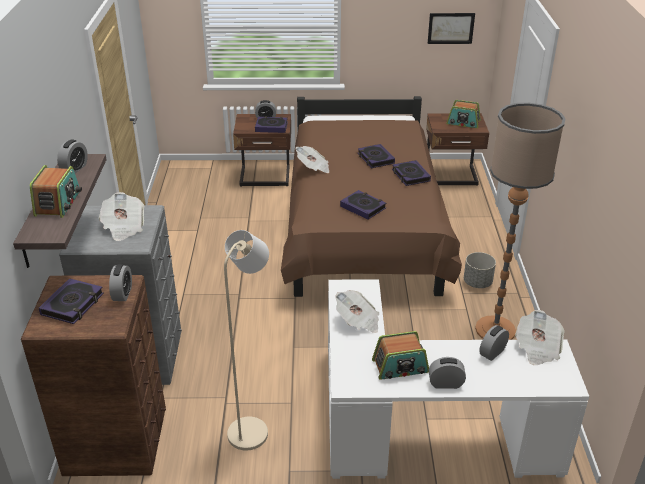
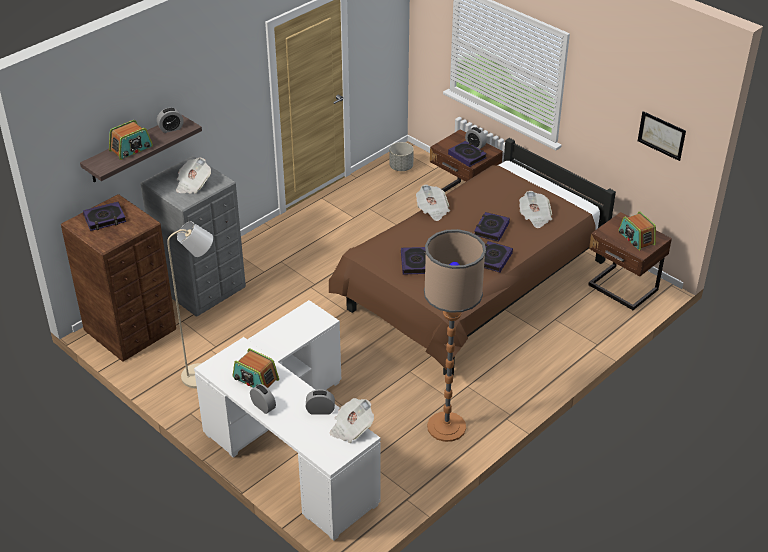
camera: 45 degrees right, 5 degrees up
alarm clock [109,264,132,301] -> none
newspaper [335,290,379,333] -> newspaper moved to [519,191,552,228]
grey planter [464,252,496,288] -> grey planter moved to [390,142,414,171]

